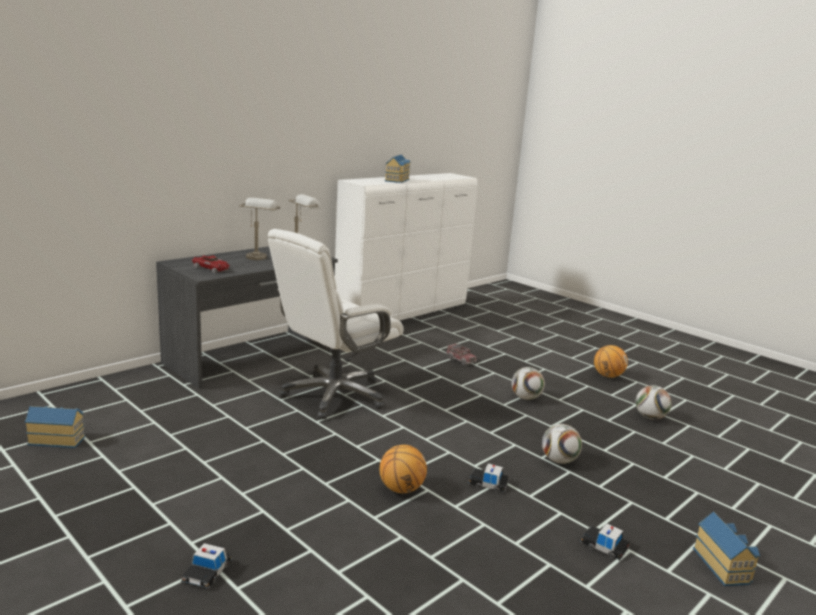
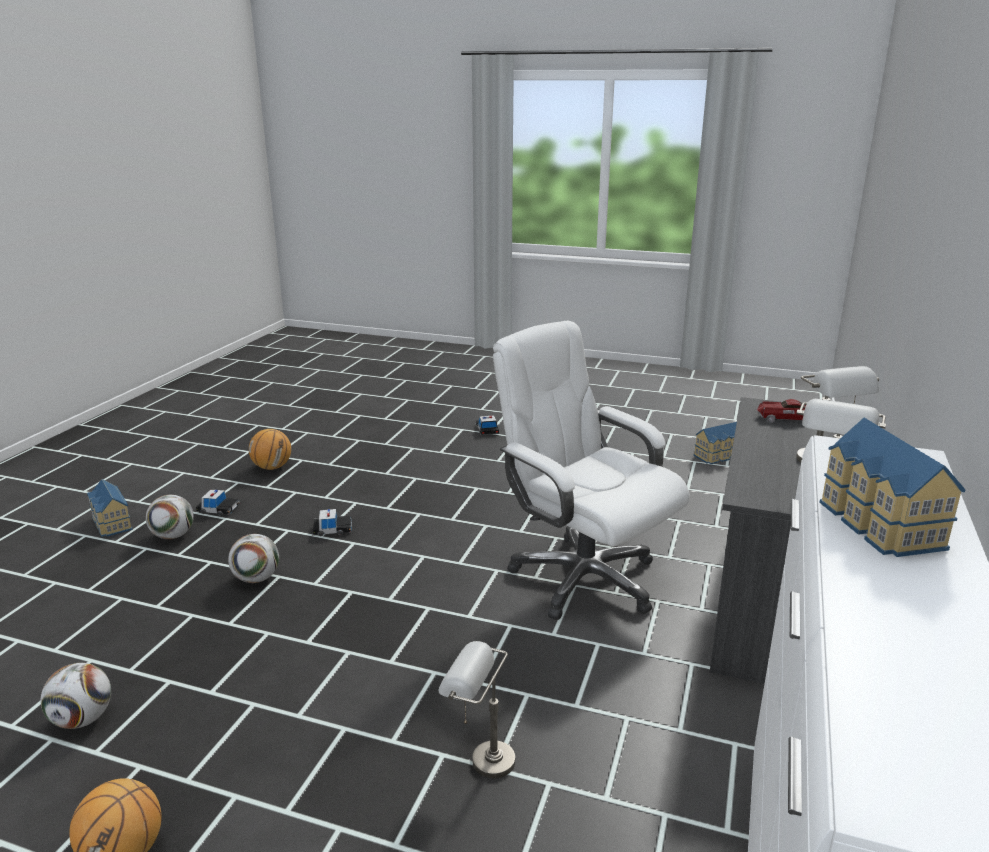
camera: 155 degrees right, 5 degrees up
white office chair [268,229,404,419] -> white office chair turned 60 degrees counterclockwise [493,321,690,620]
basketball [380,445,427,493] -> basketball moved to [249,429,291,470]
toy truck [445,343,477,365] -> grey table lamp [438,641,515,778]
football [512,367,545,400] -> football moved to [146,495,194,539]

